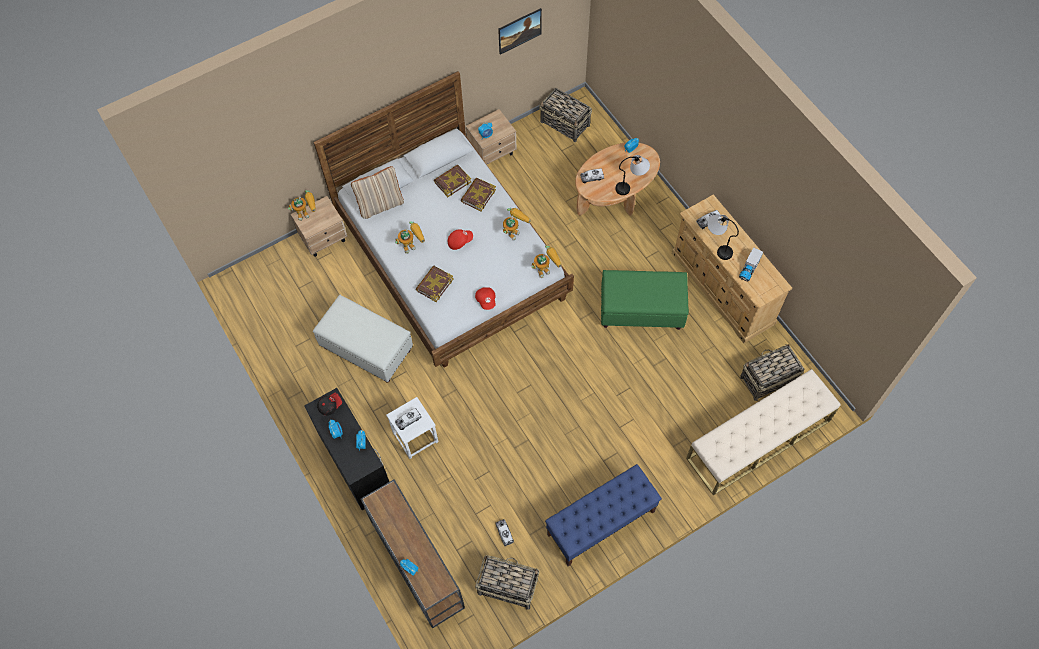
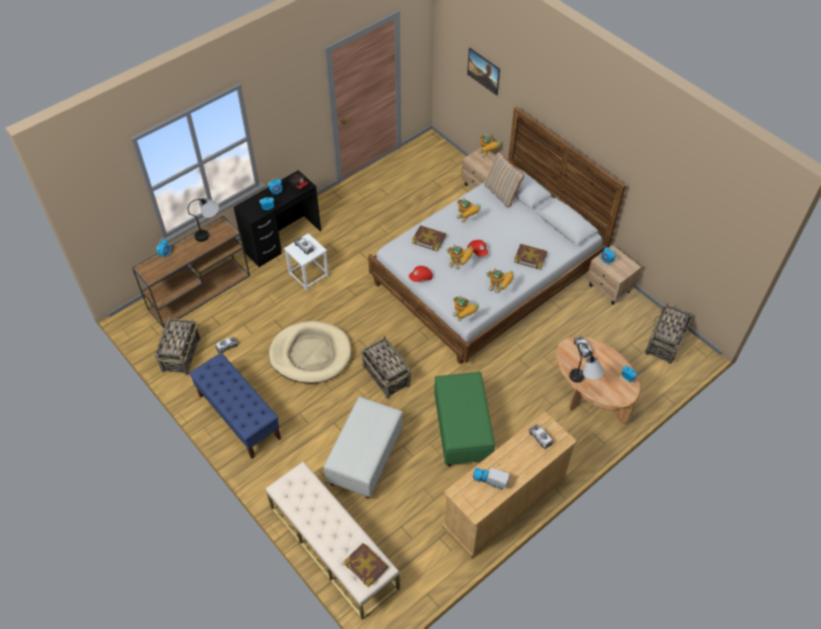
camera: 80 degrees right, 10 degrees down
white ottoman [312,295,413,383] -> white ottoman moved to [323,397,403,499]
book [434,165,471,197] -> book moved to [344,543,388,587]
picture [498,8,542,55] -> picture moved to [467,48,500,96]
table lamp [707,215,739,260] -> table lamp moved to [188,198,219,242]
basket [740,344,804,401] -> basket moved to [361,336,412,399]
none -> beige dog bed [269,321,351,384]
none -> toy robot [446,245,473,269]

